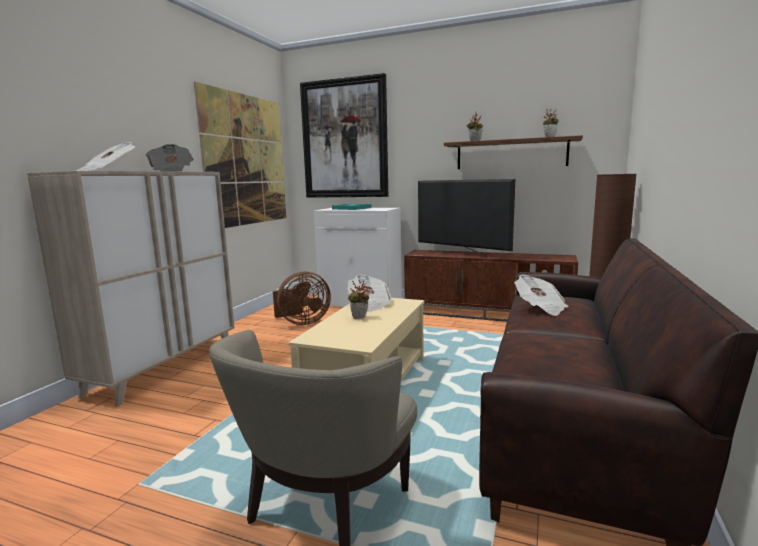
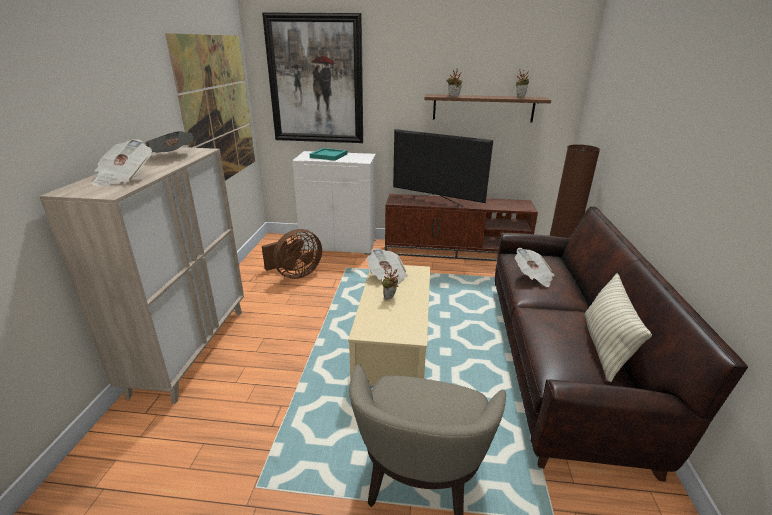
camera: 15 degrees left, 15 degrees up
none -> pillow [584,273,652,382]

